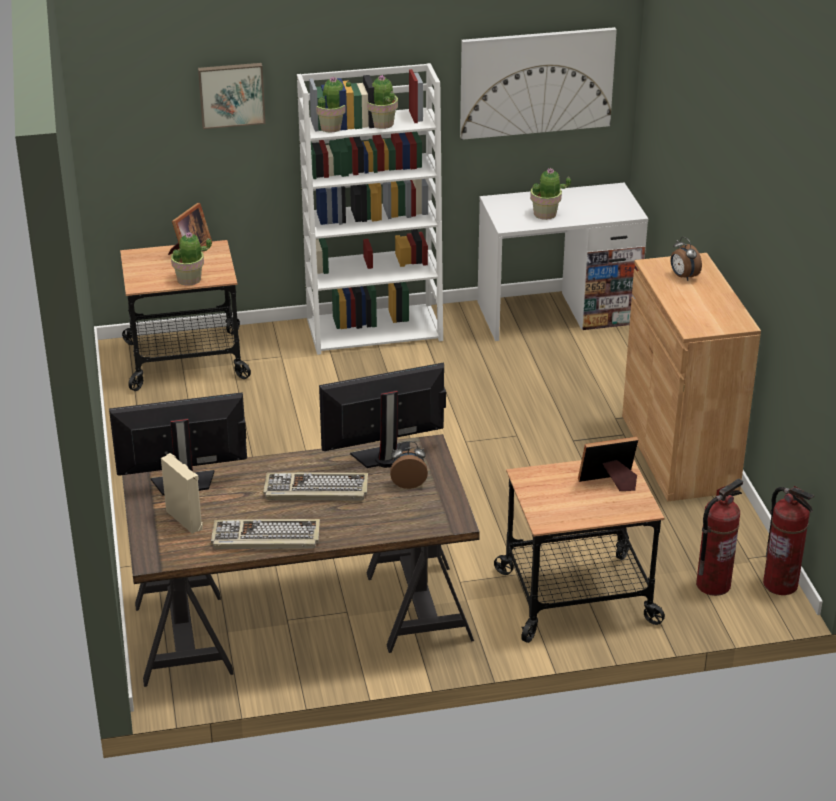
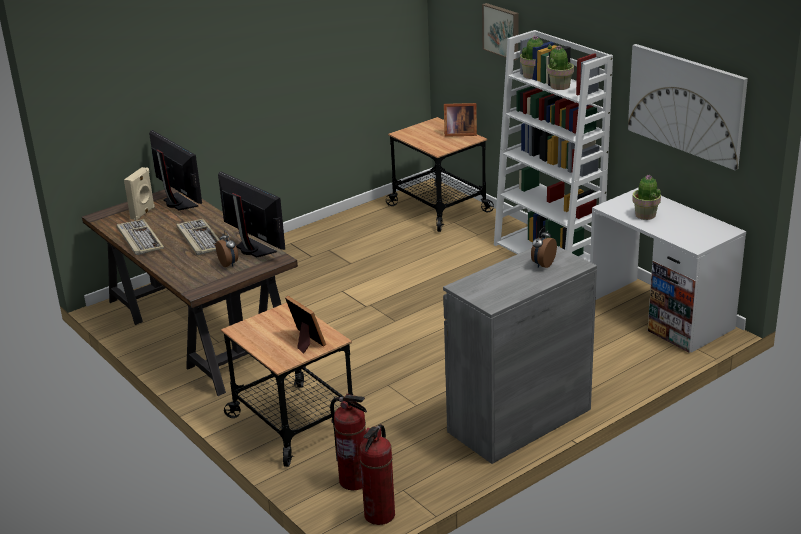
camera: 65 degrees right, 5 degrees down
potted plant [171,231,212,286] -> none
brown cabinet [622,253,761,501] -> grey cabinet [443,246,597,464]

